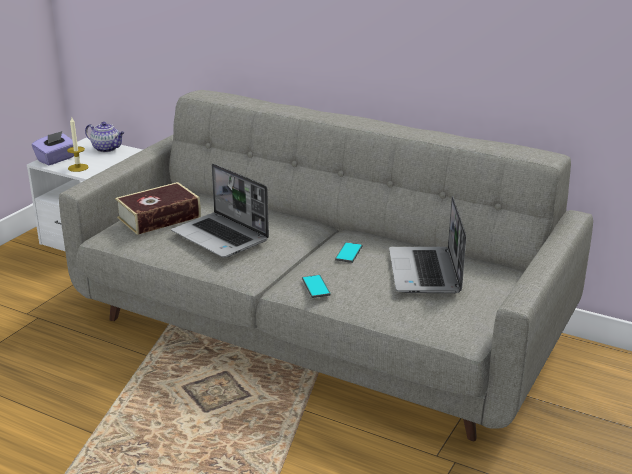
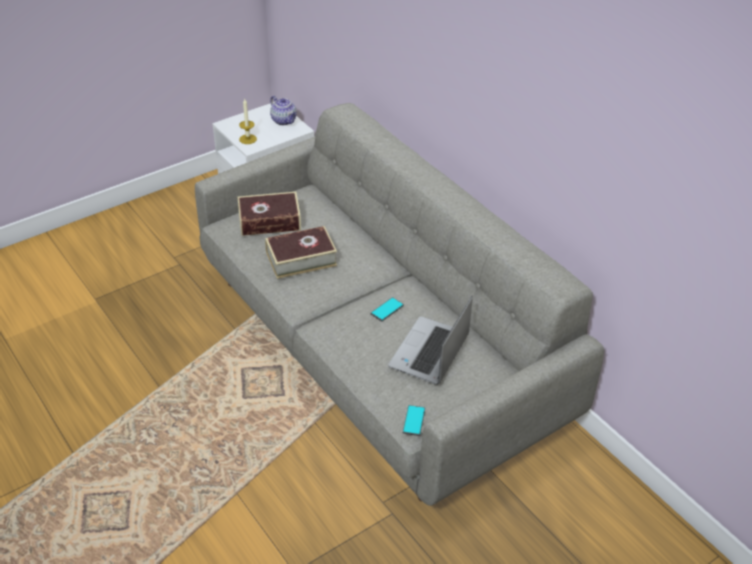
camera: 25 degrees right, 15 degrees up
purple tissue box [32,131,74,165] -> none
laptop [171,164,269,258] -> book [265,226,337,279]
phone [302,275,331,298] -> phone moved to [403,405,425,436]

